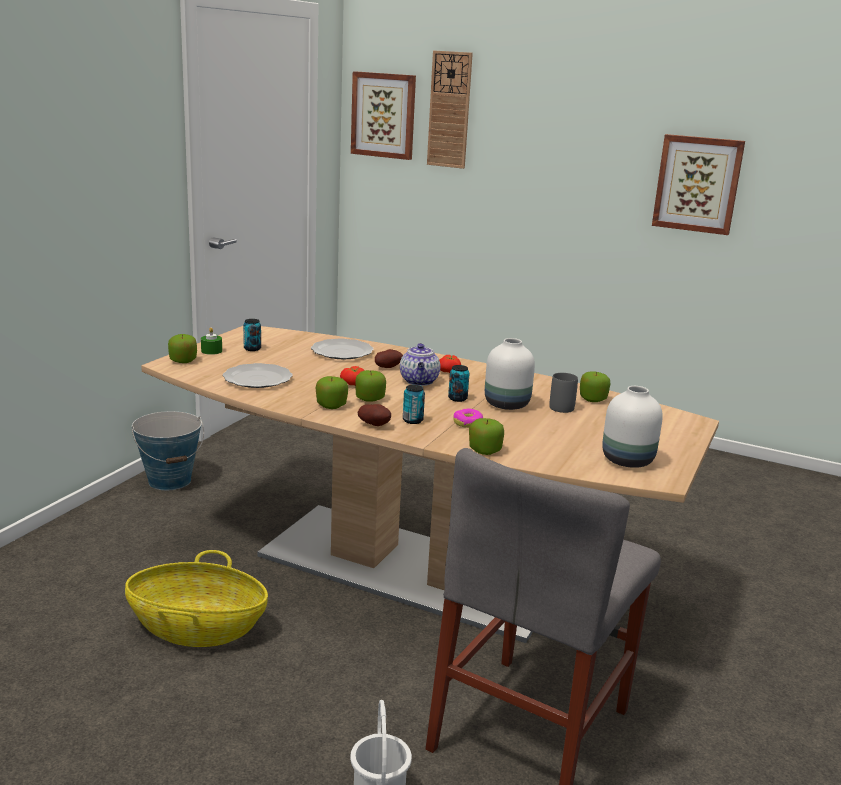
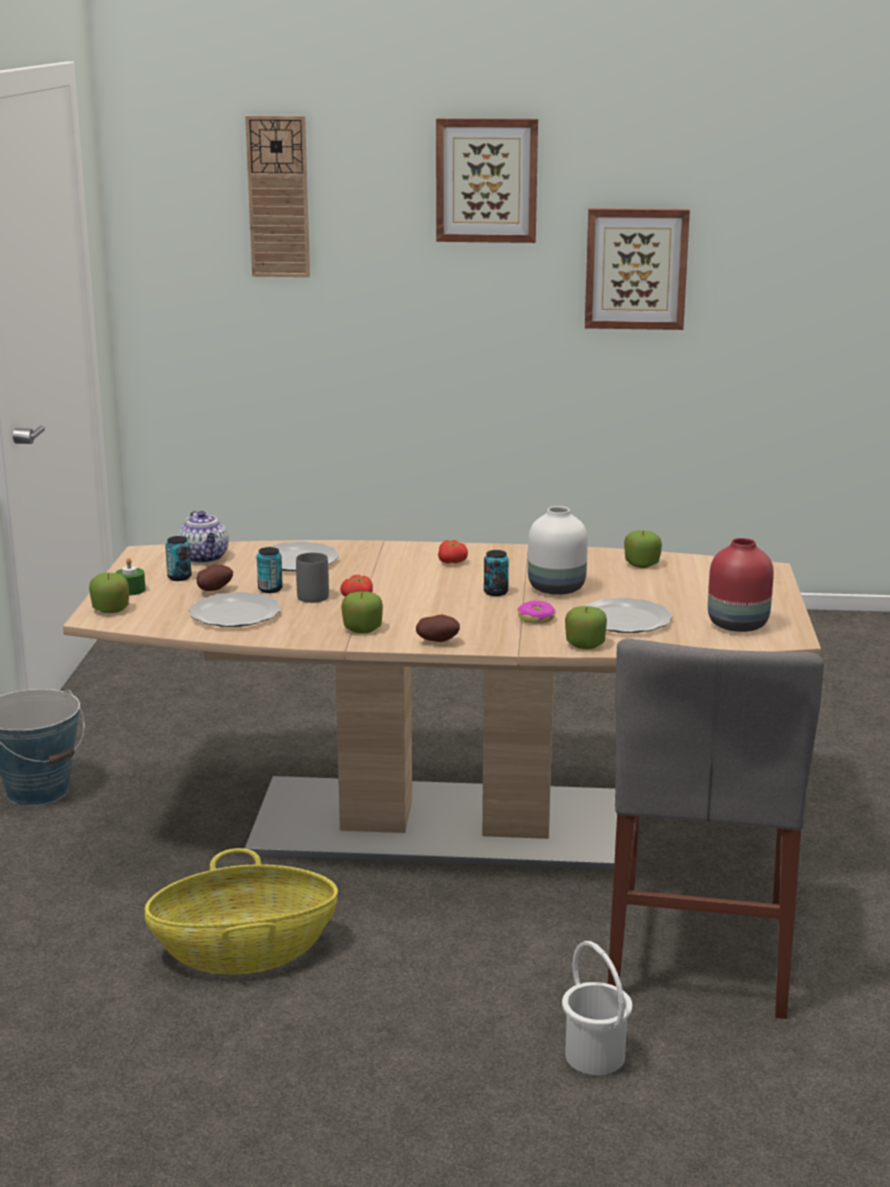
camera: 20 degrees left, 0 degrees up
picture [351,71,416,160] -> picture moved to [436,118,538,243]
apple [355,370,386,402] -> none
potato [375,349,403,368] -> potato moved to [197,565,233,591]
teapot [400,343,441,386] -> teapot moved to [178,511,229,563]
can [403,385,425,424] -> can moved to [257,547,283,593]
grey mug [549,373,578,413] -> grey mug moved to [296,553,329,603]
white vase [602,386,663,468] -> red vase [708,538,774,632]
none -> plate [584,598,673,633]

